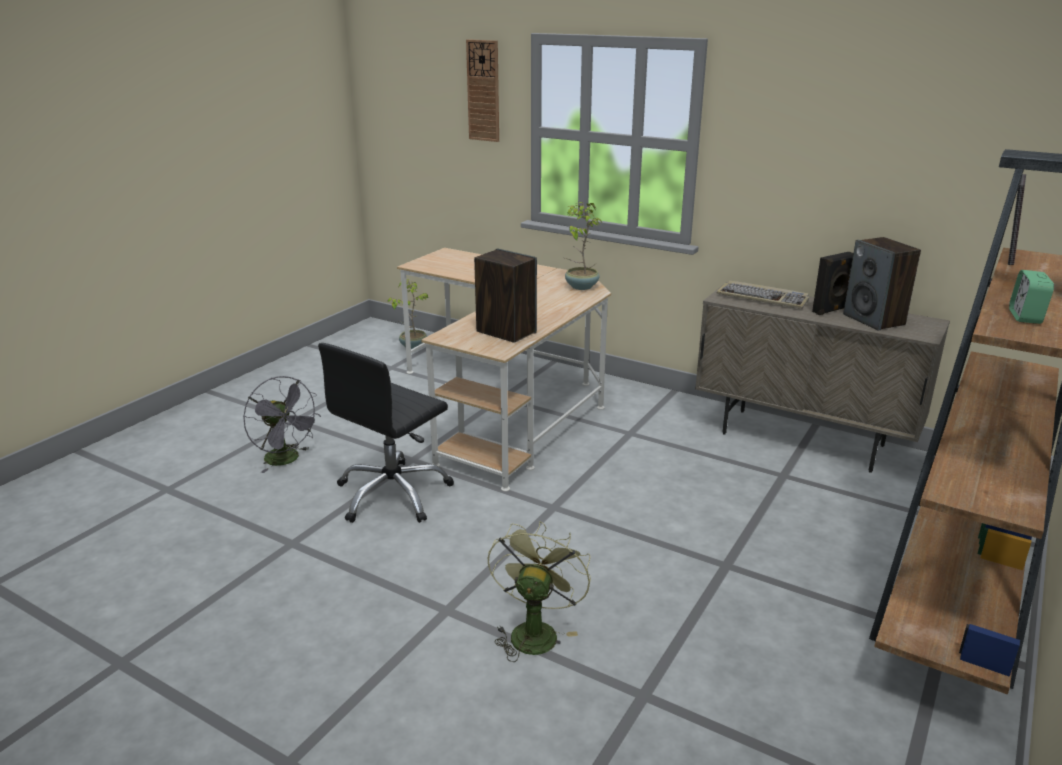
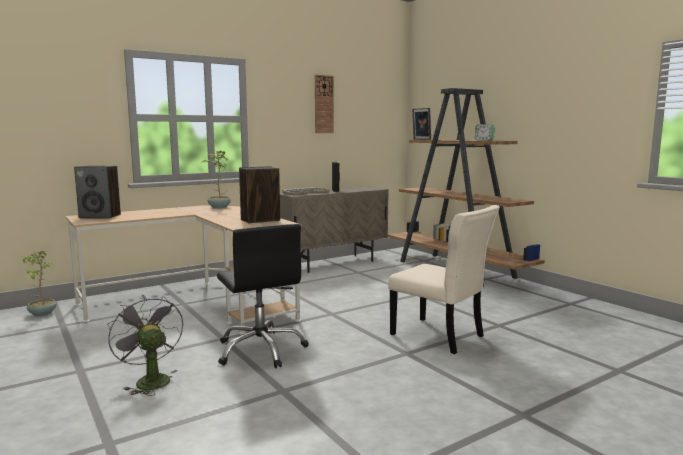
camera: 65 degrees left, 15 degrees down
grey fan [243,376,321,473] -> grey fan turned 105 degrees counterclockwise [107,295,183,396]
wall clock [466,39,499,142] -> wall clock moved to [315,75,334,133]
green fan [488,521,591,662] -> beige chair [388,205,500,354]
speaker [843,237,921,331] -> speaker moved to [74,166,121,219]

